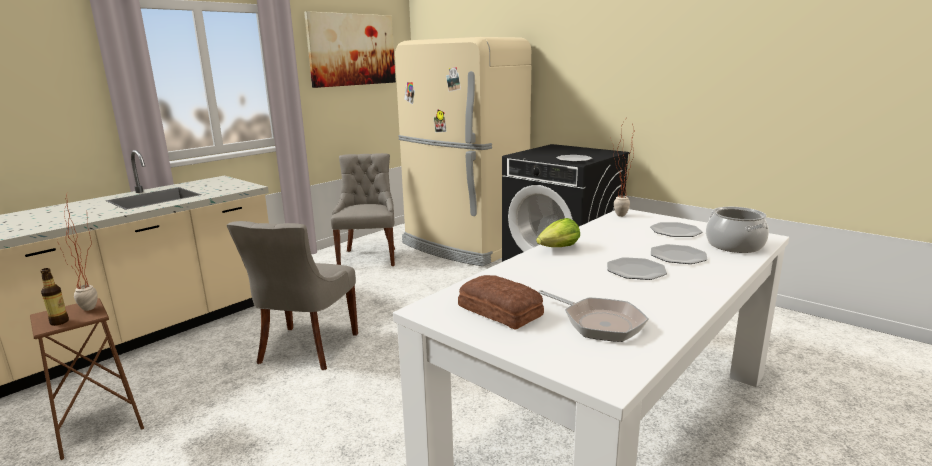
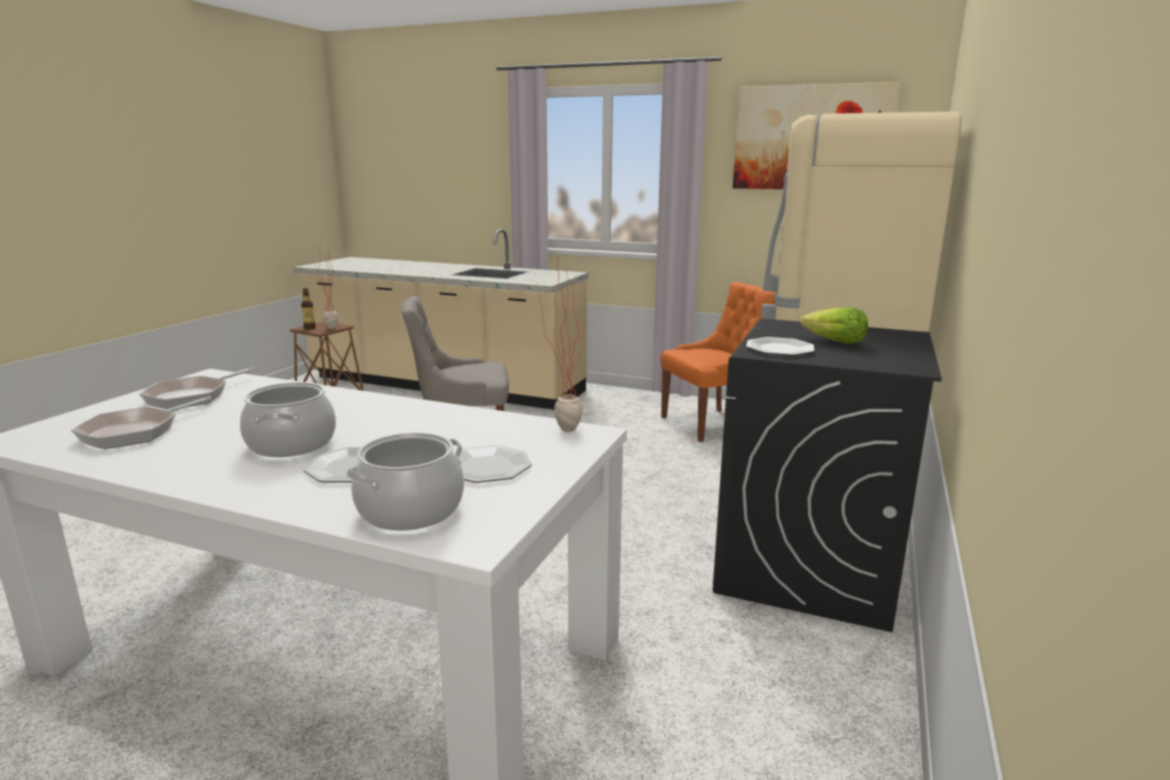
camera: 70 degrees right, 0 degrees up
grey chair [331,153,395,266] -> orange chair [661,282,775,442]
bread [458,275,544,330] -> frying pan [139,368,253,409]
lettuce [536,218,580,247] -> lettuce moved to [800,307,868,344]
plate [607,257,667,280] -> cooking pot [240,382,336,457]

